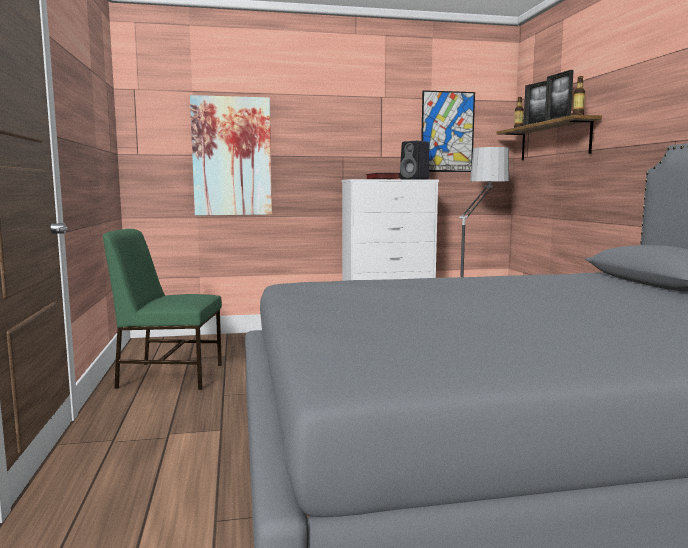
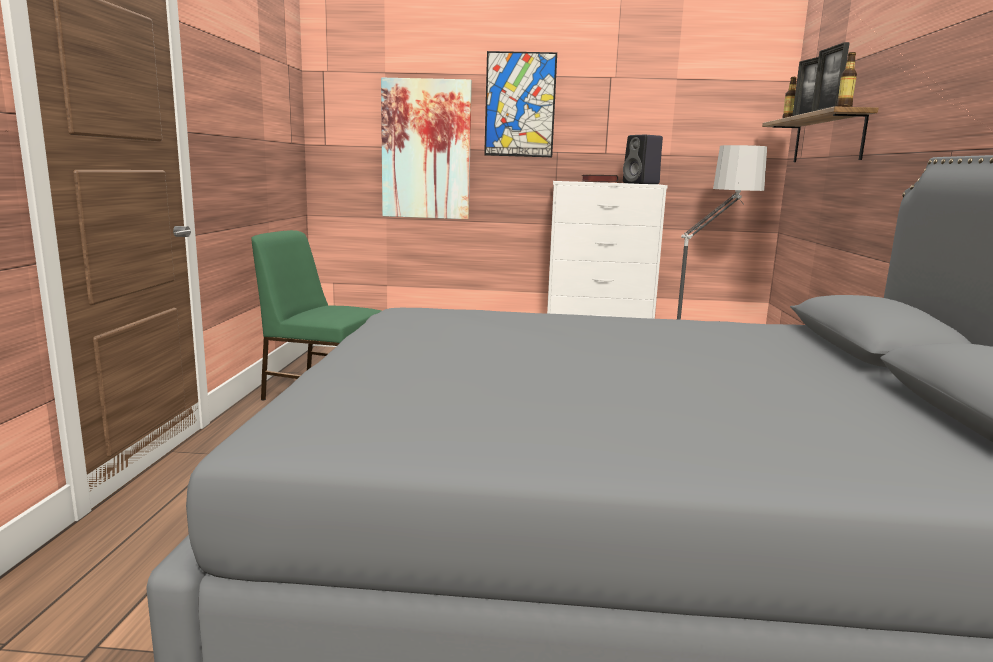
camera: 15 degrees right, 5 degrees up
picture [421,90,475,172] -> picture moved to [484,51,557,157]

